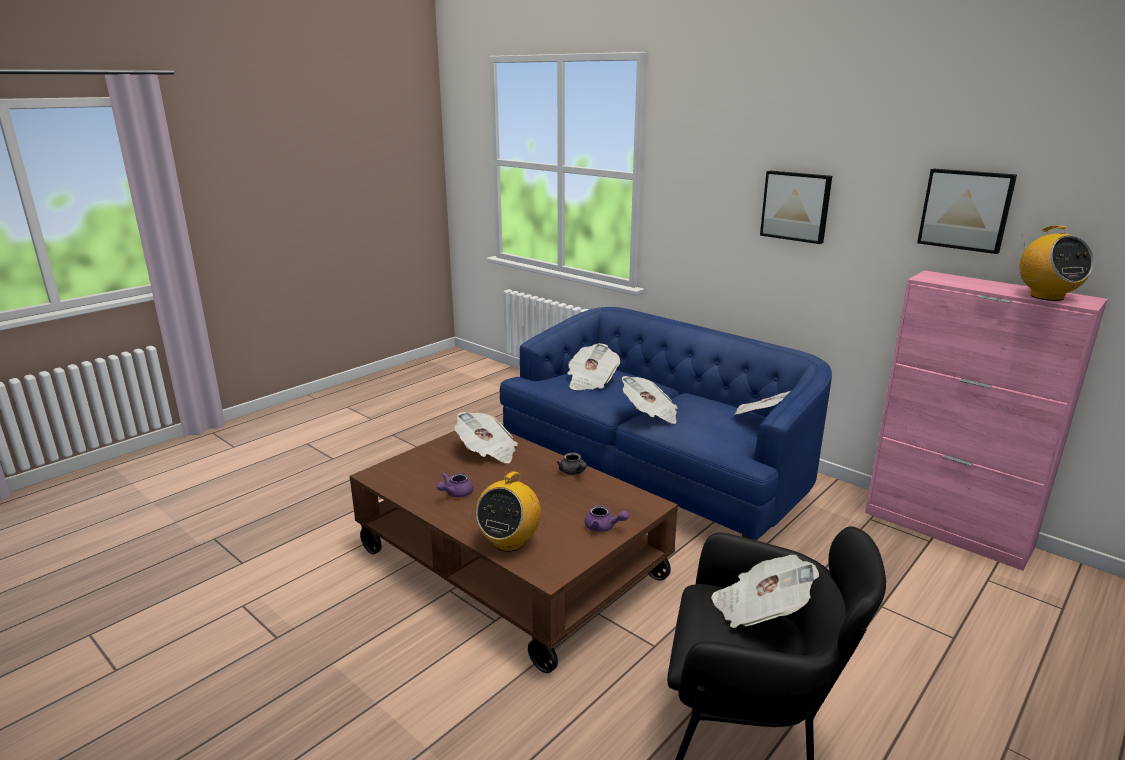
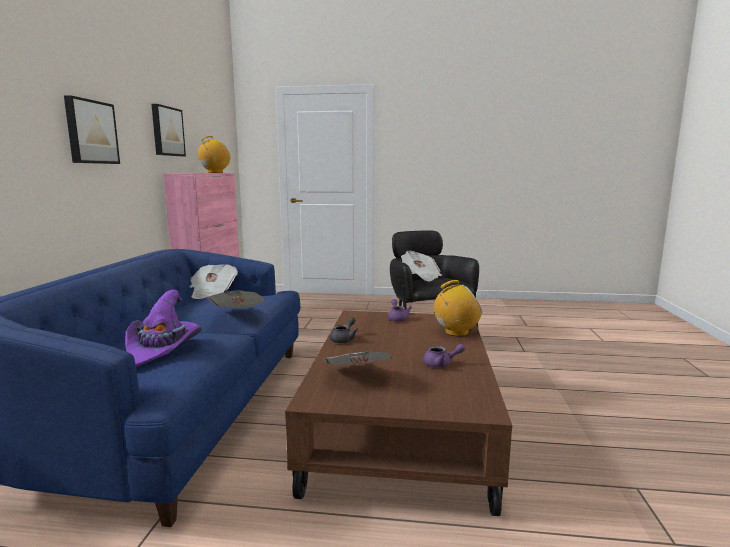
camera: 125 degrees left, 10 degrees down
newspaper [567,343,620,390] -> purple hat [125,290,202,367]

